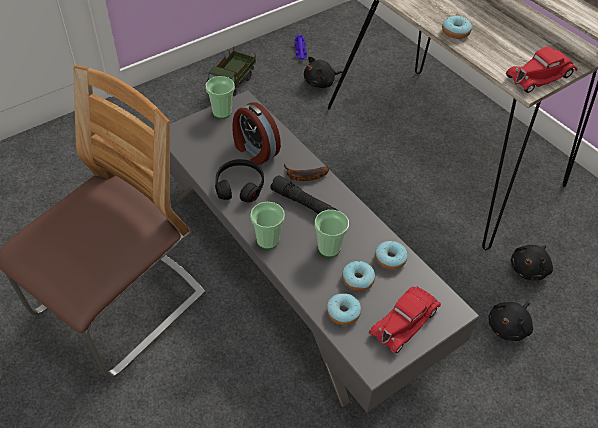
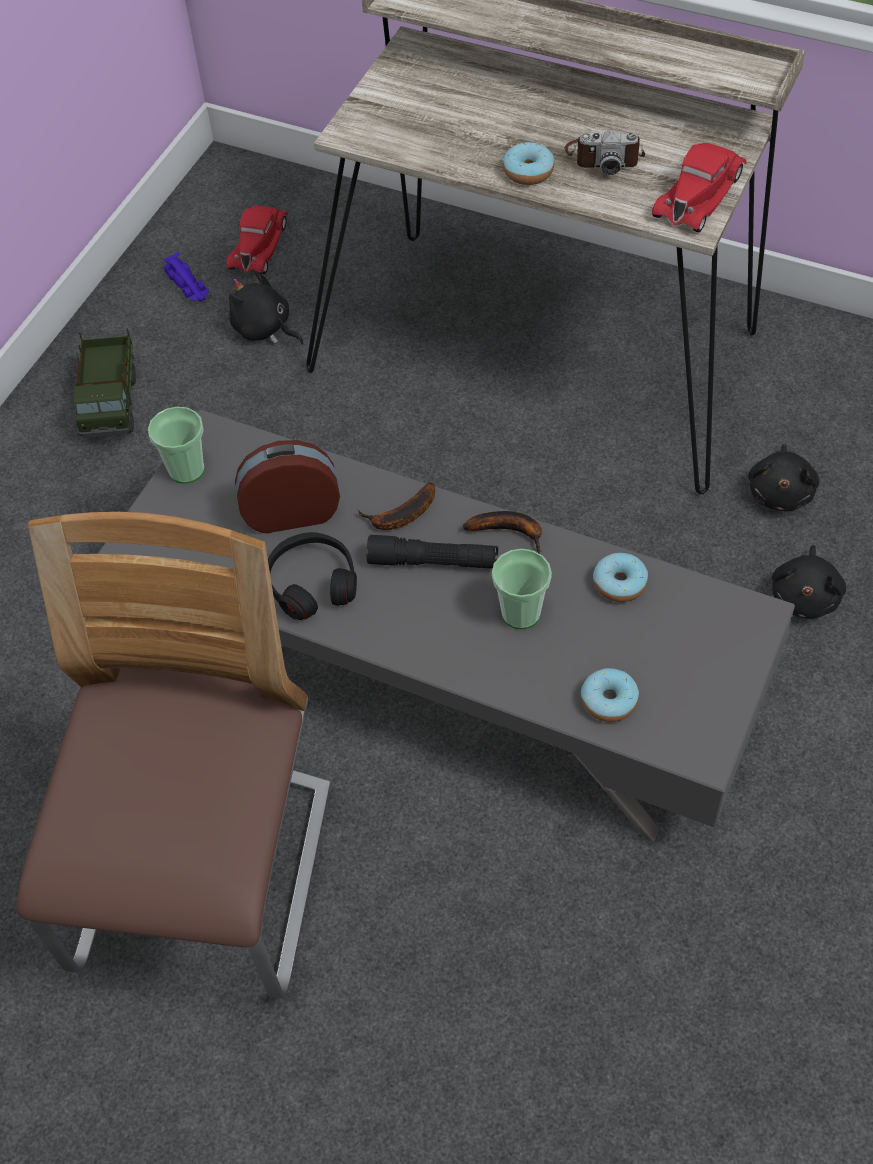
camera: 25 degrees left, 5 degrees up
alarm clock [232,102,281,165] -> alarm clock turned 150 degrees clockwise [235,440,340,533]
cup [250,202,285,249] -> none
black plush toy [304,56,343,88] -> black plush toy turned 90 degrees clockwise [229,271,304,345]
donut [342,261,375,291] -> none
red toy car [369,286,441,353] -> red toy car moved to [226,206,288,274]
none -> banana [463,511,542,553]
none -> camera [565,130,645,175]

